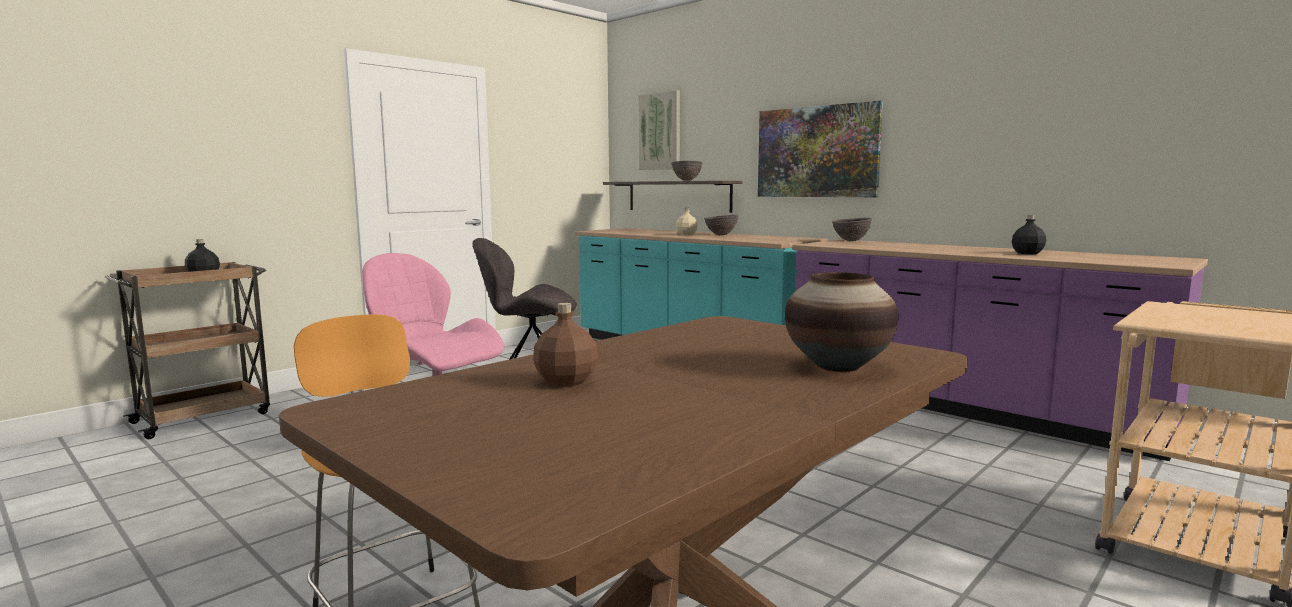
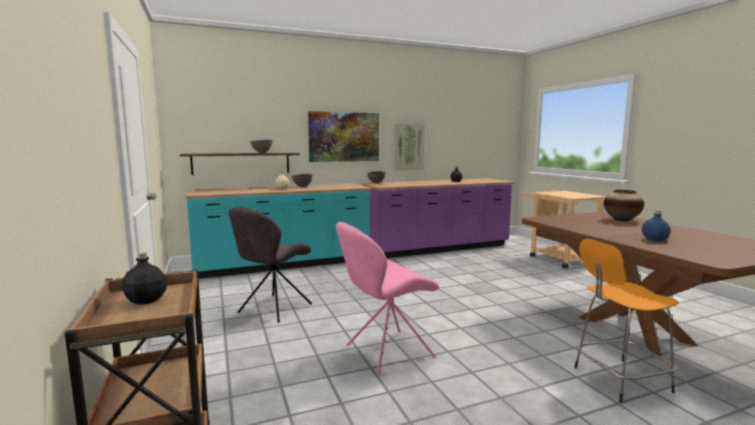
camera: 65 degrees left, 0 degrees up
brown bottle [533,303,598,386] -> blue bottle [642,210,670,241]
picture [638,90,680,170] -> picture moved to [395,124,425,170]

